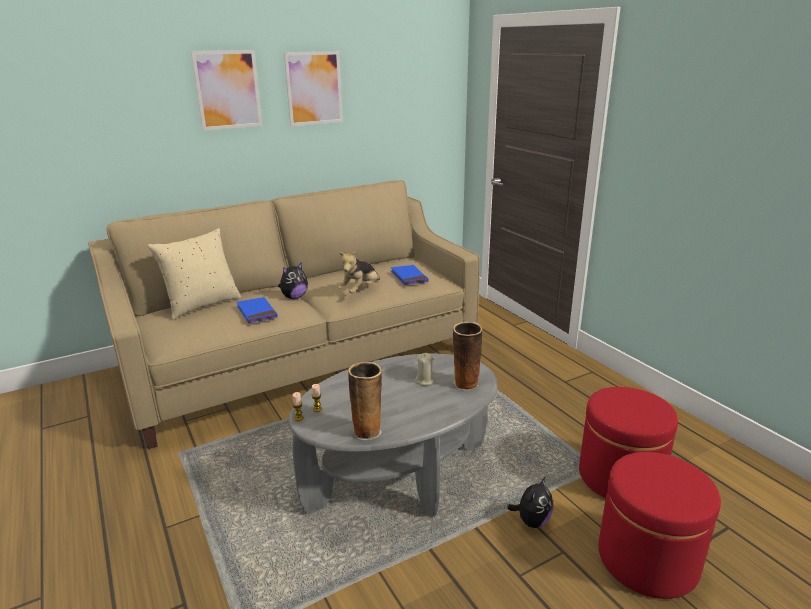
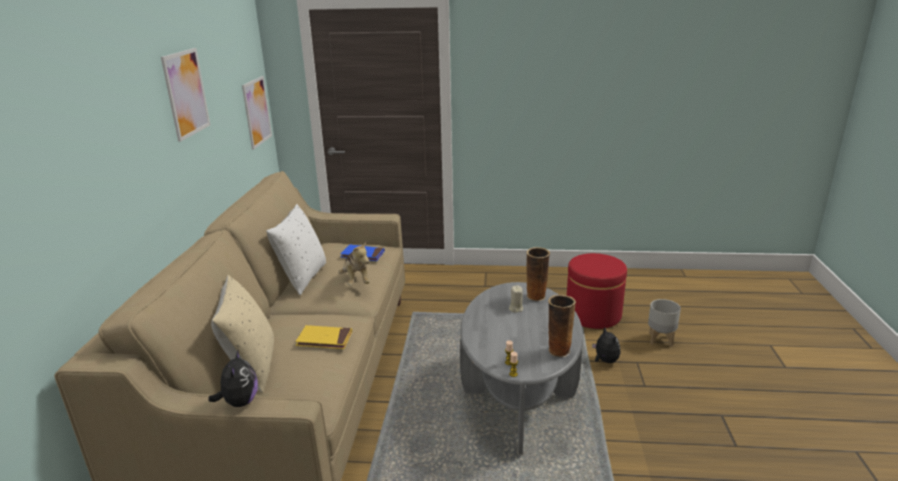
camera: 55 degrees left, 0 degrees up
picture [191,50,262,130] -> picture moved to [242,76,272,150]
blue book [237,297,278,323] -> yellow book [296,325,352,349]
plush toy [278,262,308,299] -> plush toy moved to [208,348,258,407]
red ottoman [598,452,721,599] -> grey planter [648,299,681,347]
none -> white pillow [266,204,326,295]

